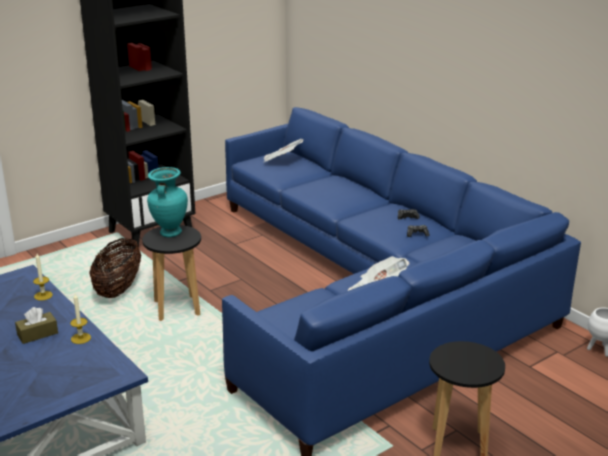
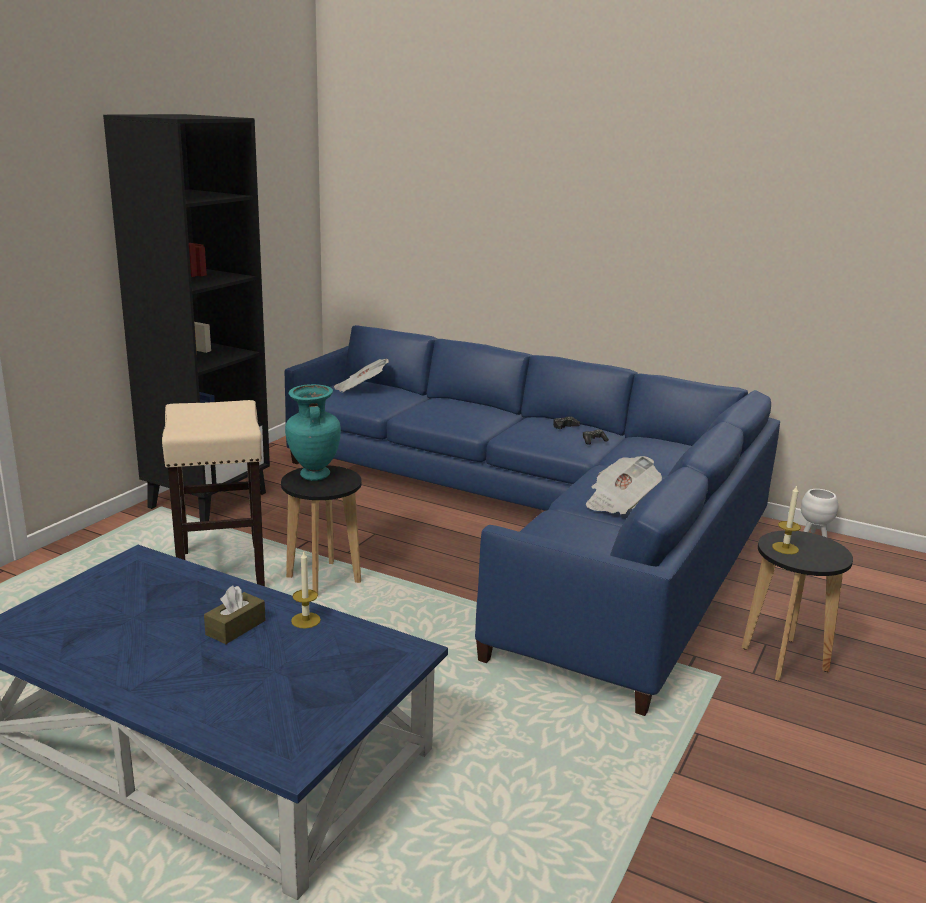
camera: 25 degrees left, 5 degrees down
candle [33,254,53,301] -> candle moved to [772,485,801,554]
basket [89,238,141,298] -> beige stool [162,400,265,586]

